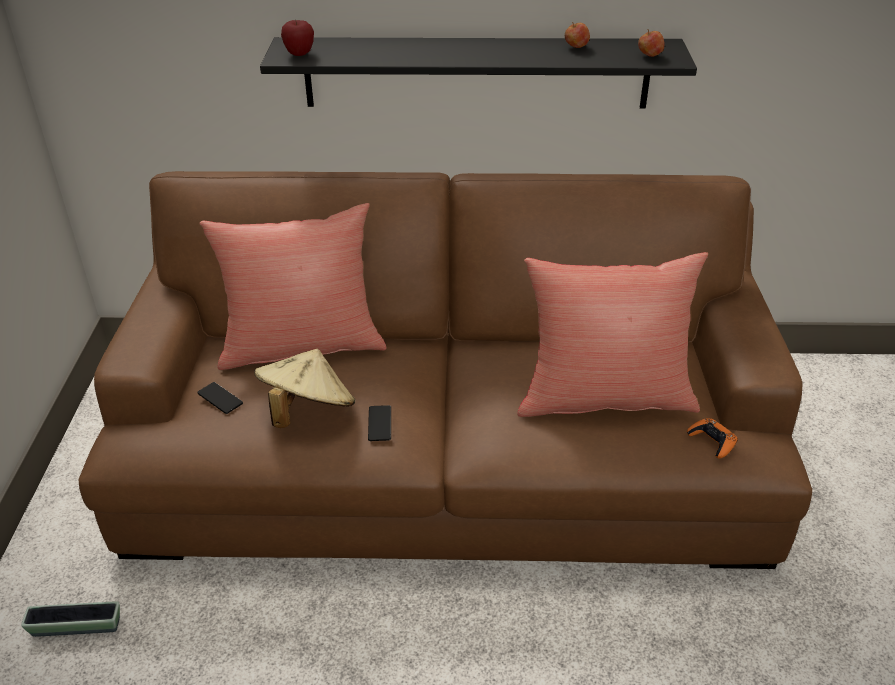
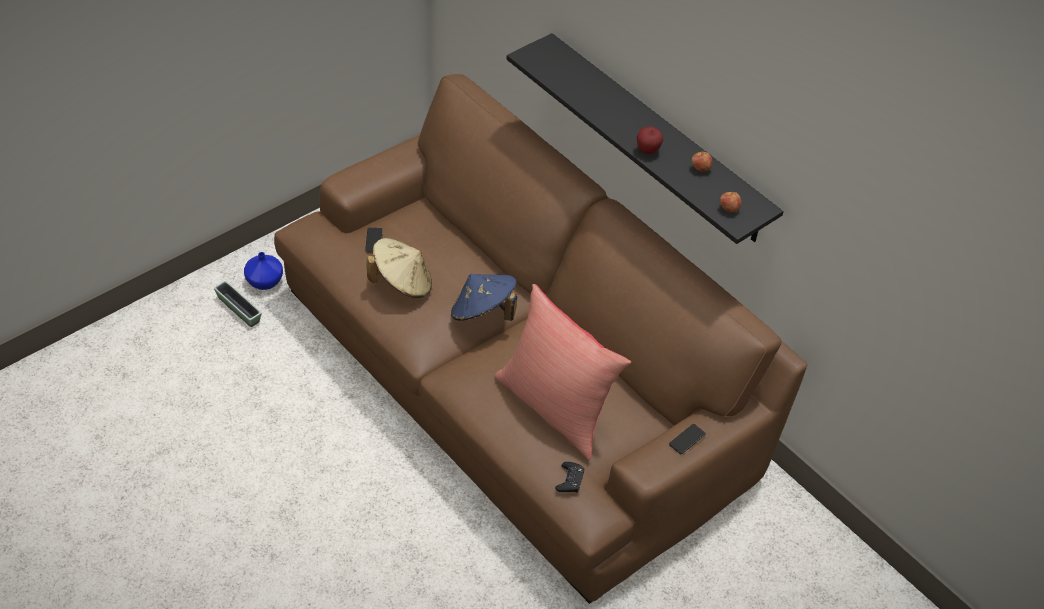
camera: 45 degrees right, 10 degrees up
red pillow [199,203,387,370] -> none
apple [281,20,314,56] -> apple moved to [637,126,664,154]
phone [368,405,391,441] -> phone moved to [669,424,706,454]
orange game controller [687,418,738,459] -> black game controller [555,462,585,493]
none -> blue vase [244,252,283,290]
none -> blue hat [451,274,517,321]

